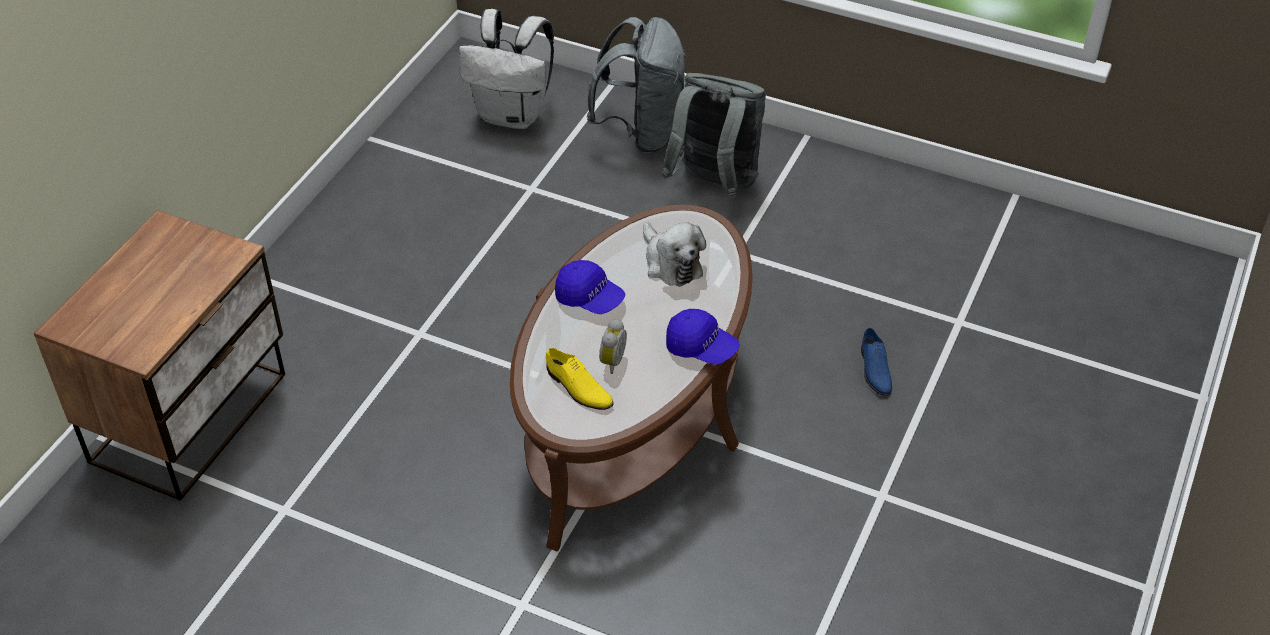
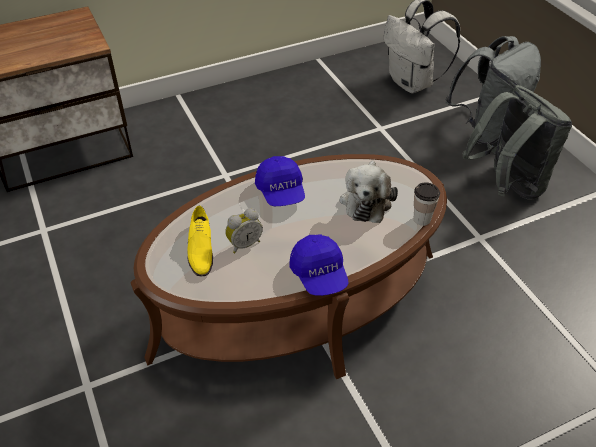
camera: 40 degrees right, 0 degrees up
blue shoe [861,328,892,396] -> none
none -> cup [414,182,440,226]

